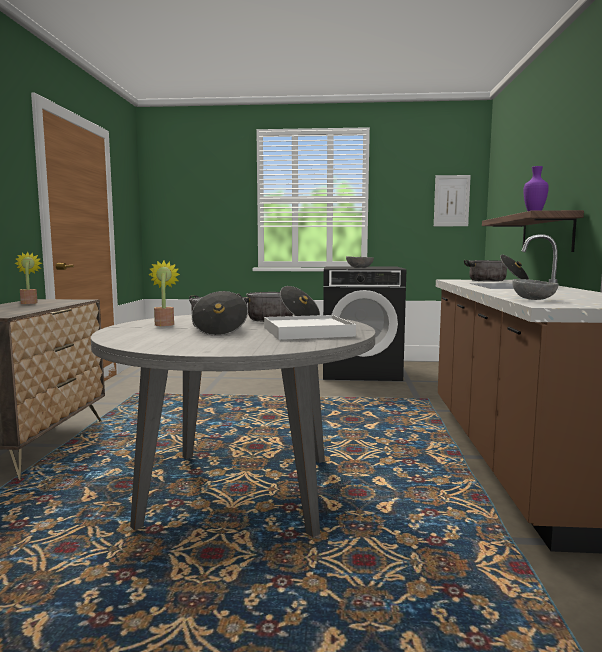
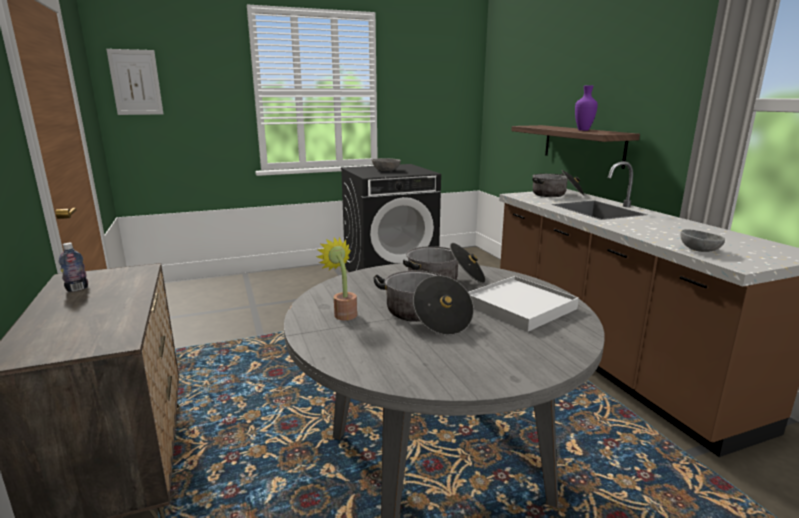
camera: 25 degrees left, 10 degrees up
potted plant [15,252,42,304] -> bottle [59,243,88,292]
picture [434,175,471,226] -> picture moved to [106,49,163,115]

